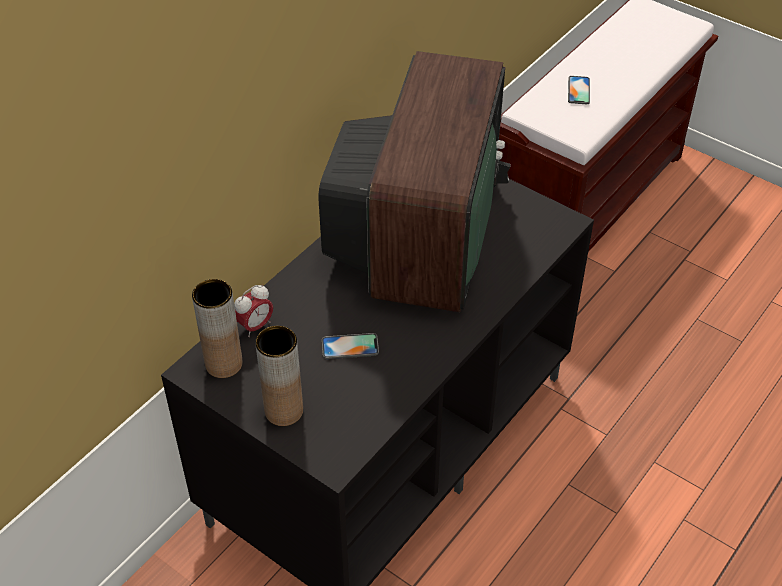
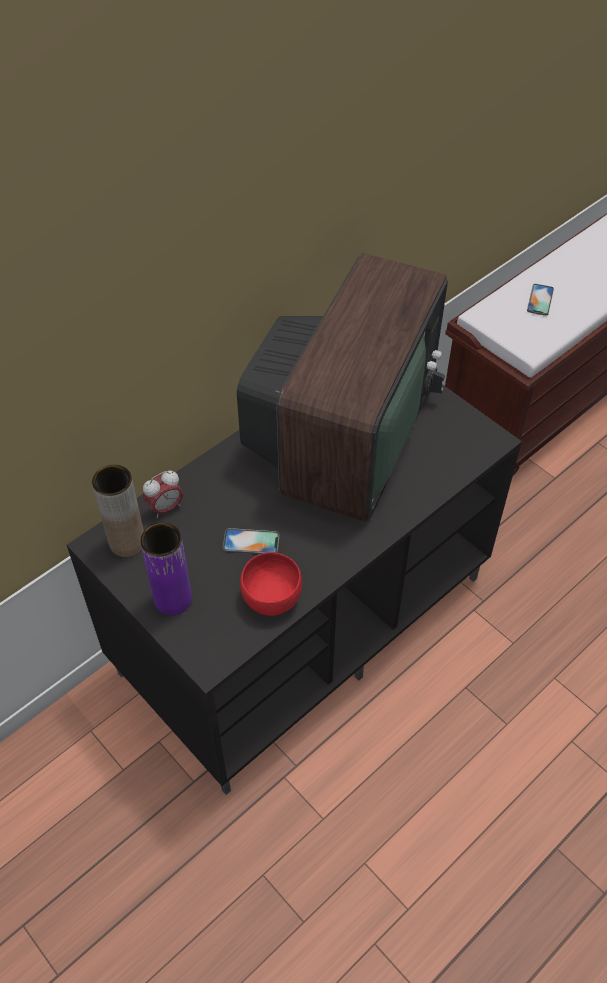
camera: 10 degrees right, 5 degrees up
brown vase [255,326,303,426] -> purple vase [140,523,192,616]
none -> red bowl [240,553,302,616]

